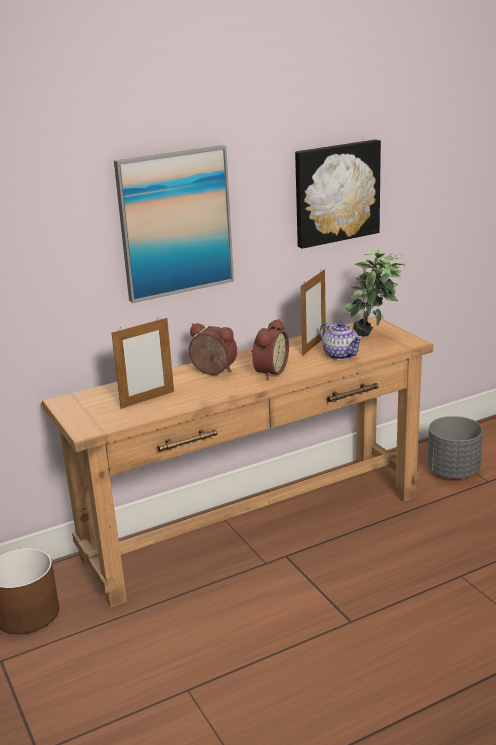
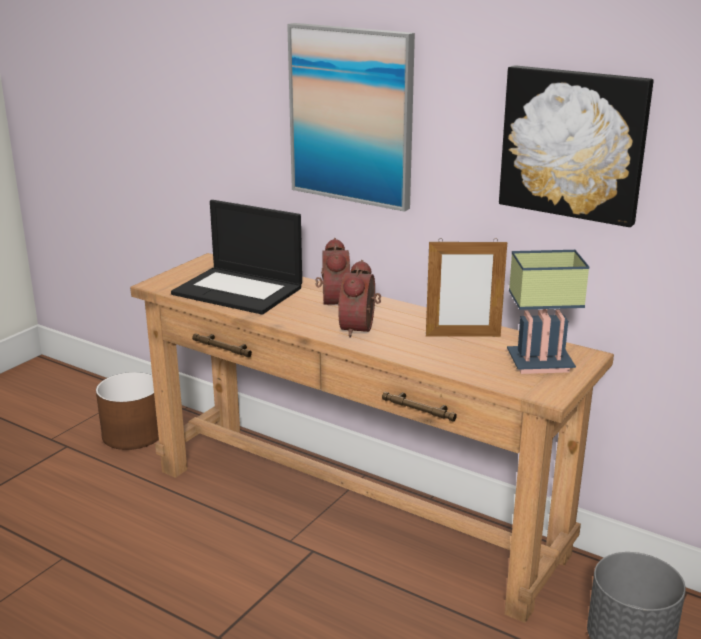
camera: 60 degrees right, 0 degrees up
picture frame [112,317,174,409] -> laptop [171,200,302,315]
alarm clock [251,319,289,379] -> alarm clock turned 105 degrees clockwise [338,260,381,338]
teapot [320,322,363,360] -> none
potted plant [344,249,406,337] -> table lamp [507,250,589,374]

